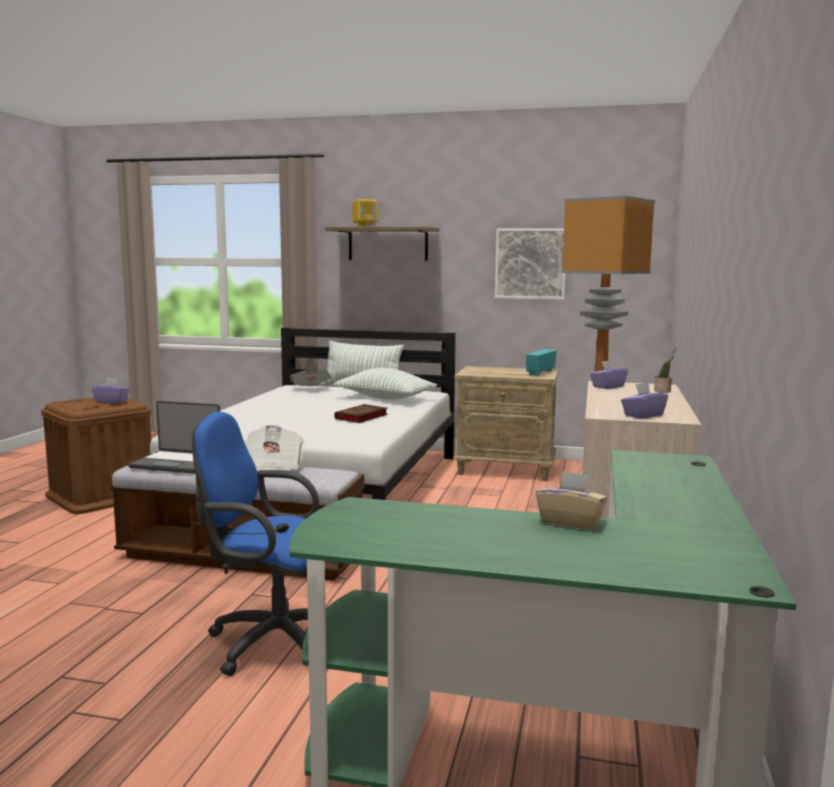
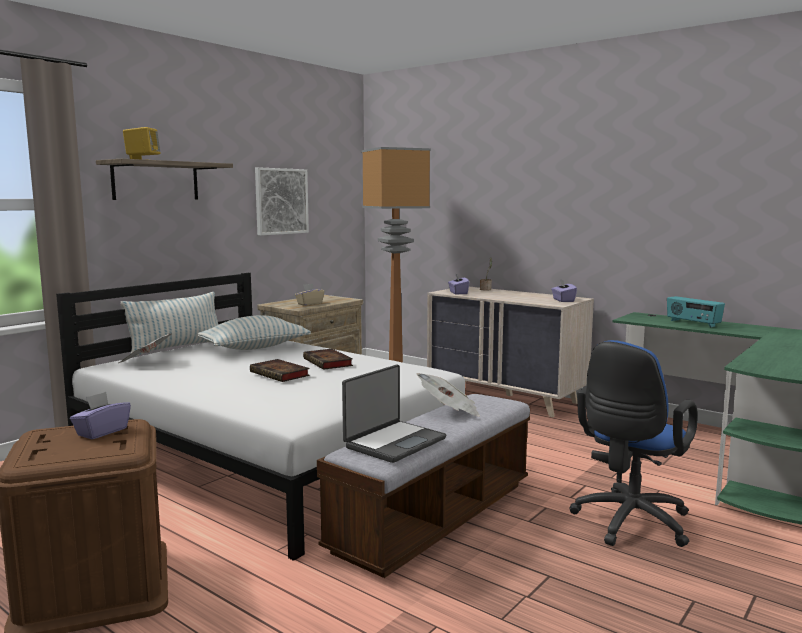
camera: 65 degrees left, 0 degrees up
radio [526,349,556,376] -> radio moved to [667,296,725,327]
beige tissue box [536,471,607,530] -> beige tissue box moved to [295,284,324,306]
none -> book [250,359,310,382]

